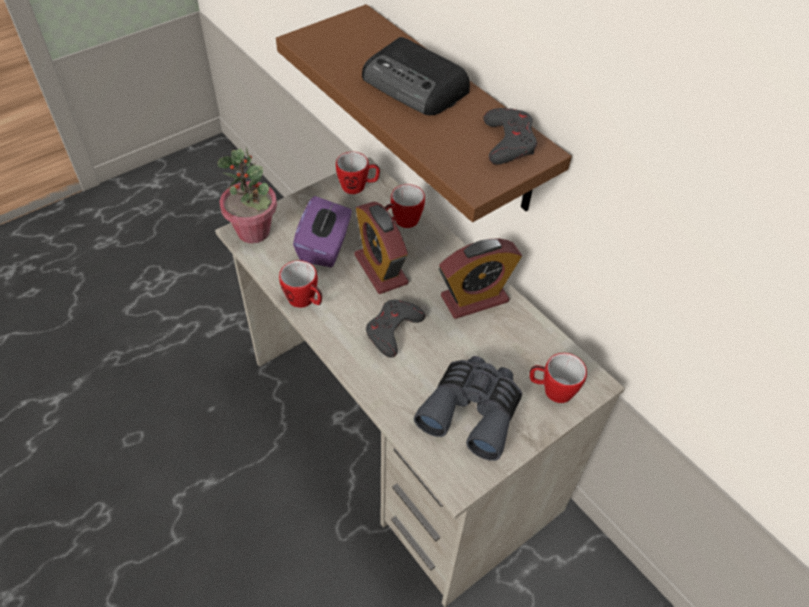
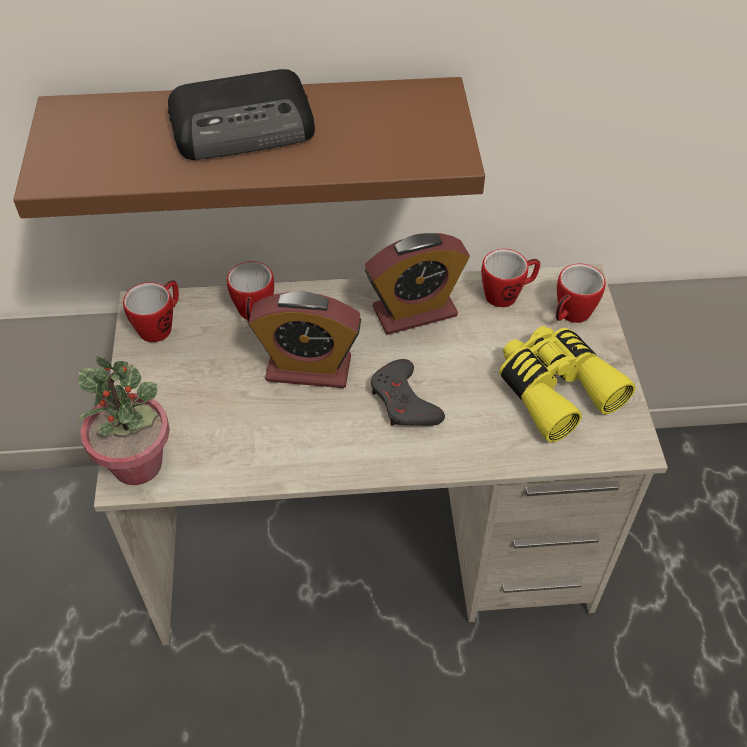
camera: 55 degrees left, 0 degrees up
mug [279,260,322,308] -> mug moved to [481,249,540,307]
purple tissue box [293,196,352,267] -> none
grey binoculars [414,356,522,461] -> yellow binoculars [499,326,636,443]
alarm clock [439,238,522,319] -> alarm clock turned 60 degrees clockwise [365,233,470,335]
grey game controller [483,108,537,164] -> none

